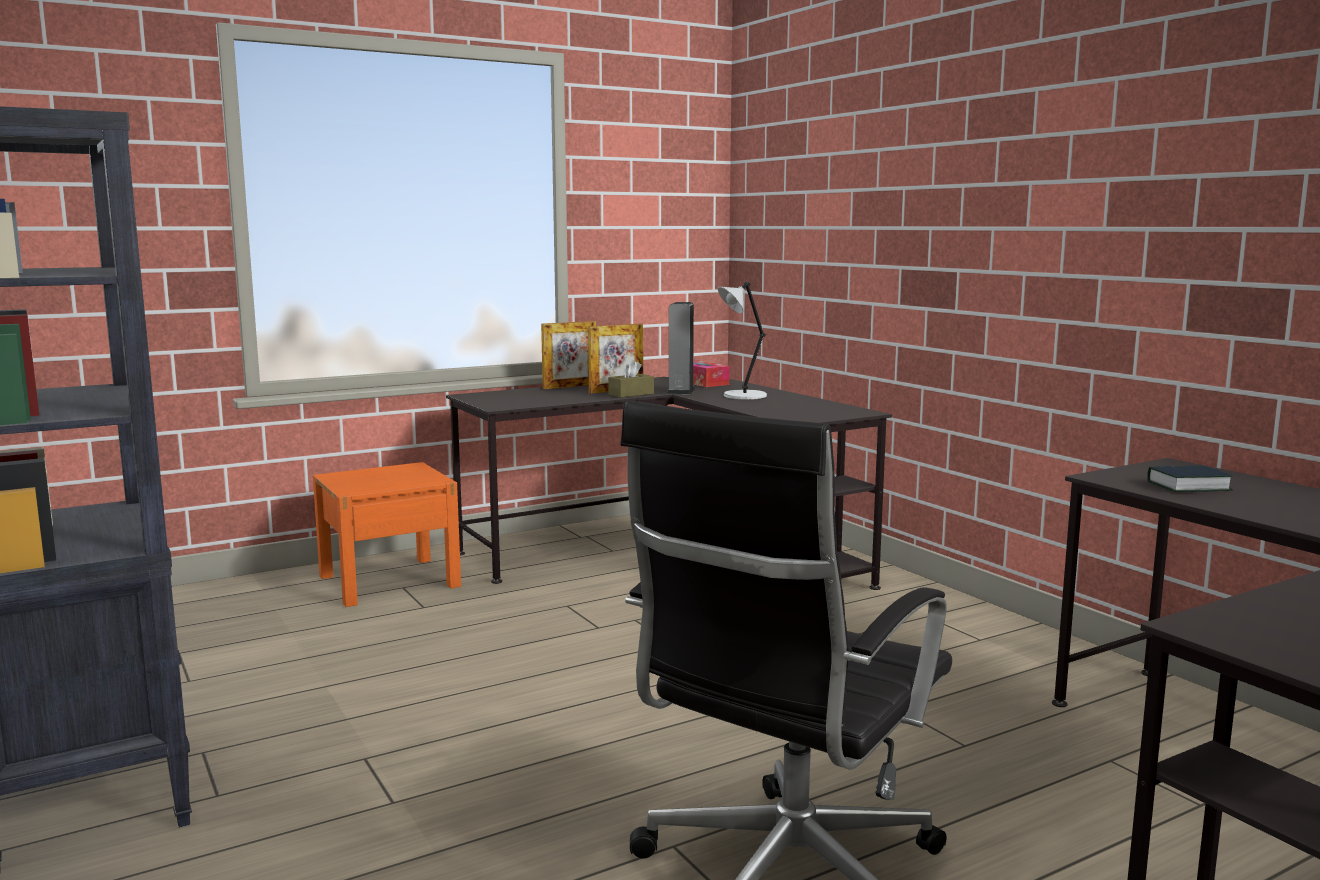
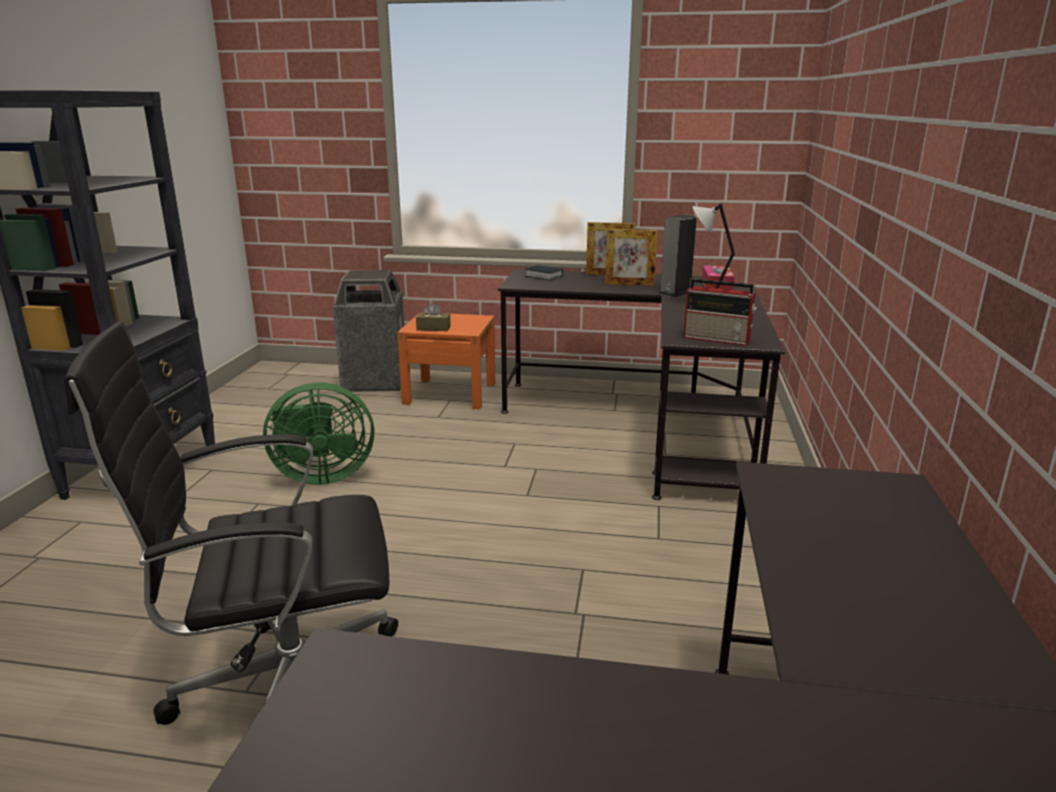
camera: 40 degrees right, 10 degrees up
brown tissue box [608,360,654,398] -> brown tissue box moved to [416,303,451,331]
book [1147,466,1233,492] -> book moved to [526,265,563,280]
none -> green fan [263,383,374,485]
none -> trash can [332,270,404,392]
none -> radio [683,278,757,346]

